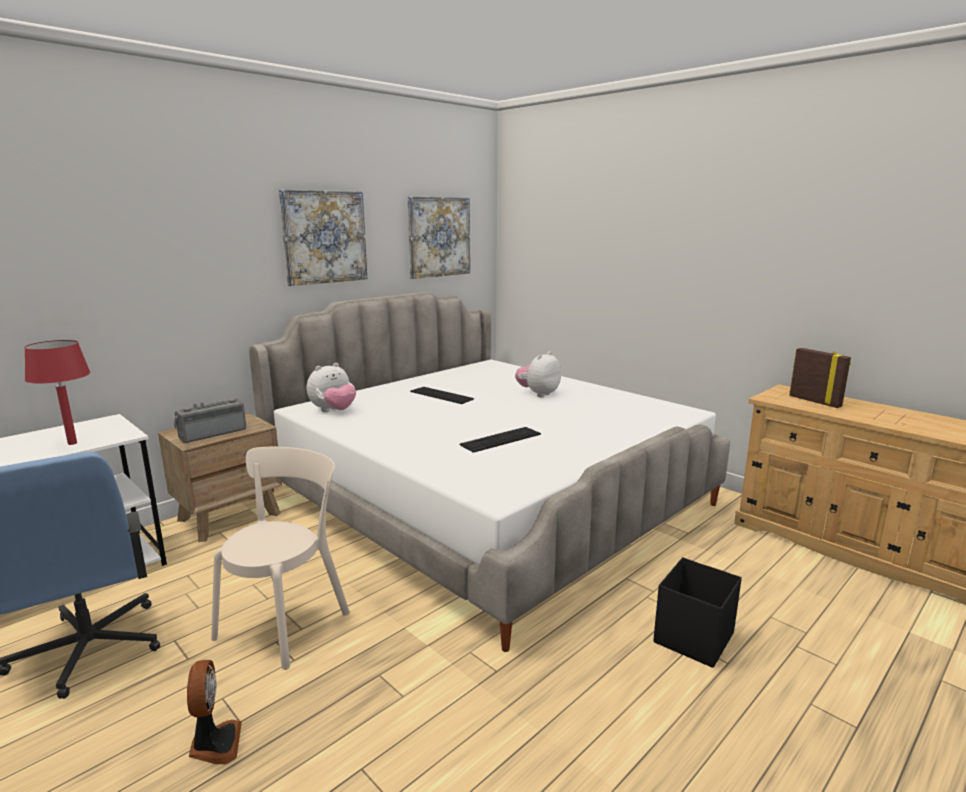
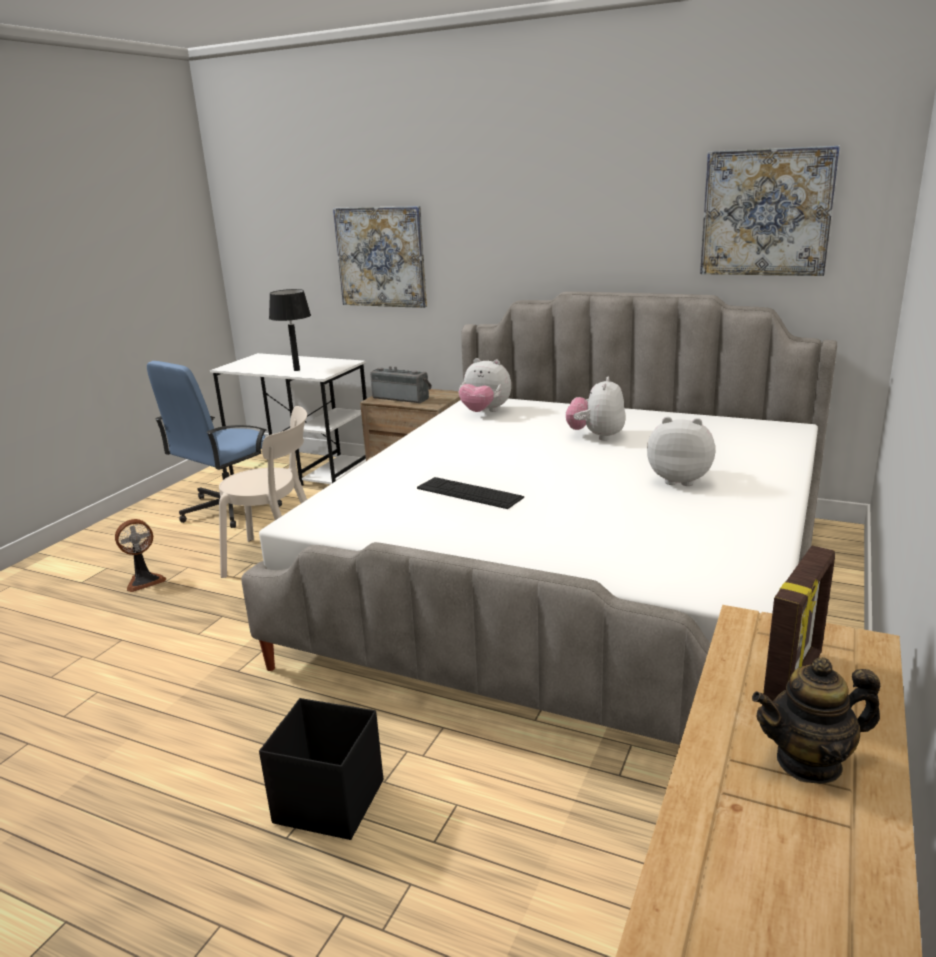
camera: 70 degrees right, 5 degrees up
red table lamp [24,340,91,445] -> black table lamp [269,289,311,371]
picture [279,190,367,286] -> picture moved to [333,206,427,308]
keyboard [410,387,474,404] -> plush toy [566,377,626,441]
none -> teapot [752,657,880,784]

